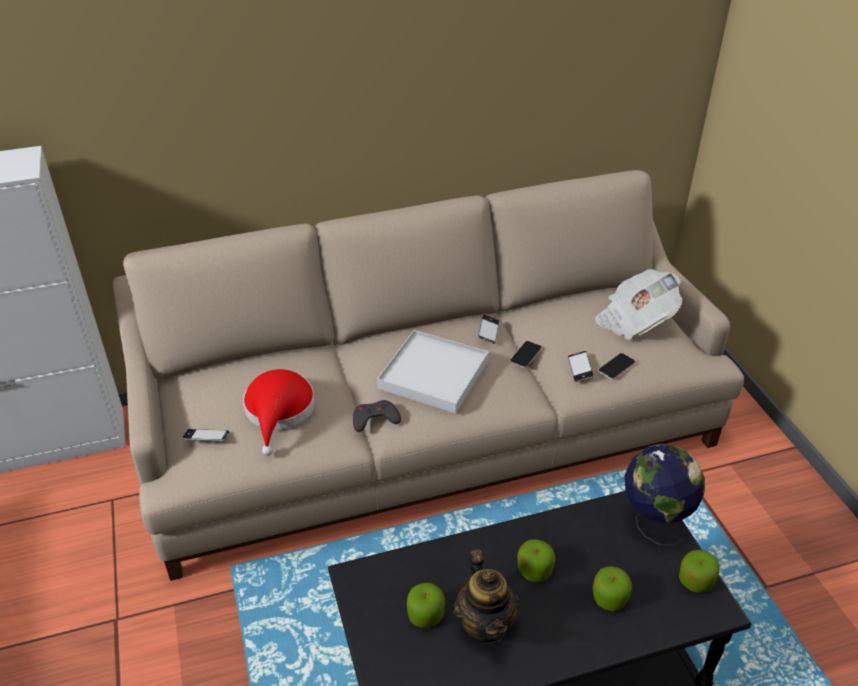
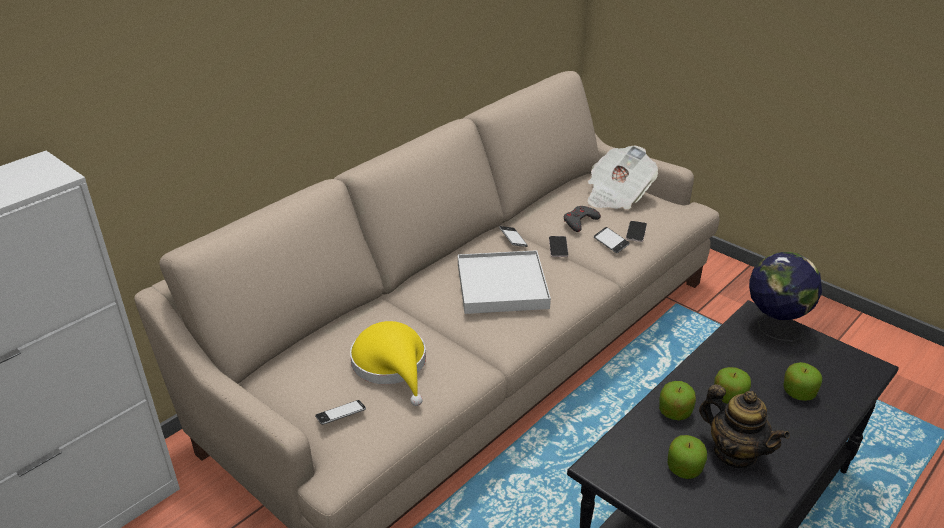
camera: 30 degrees left, 5 degrees down
red hat [243,369,315,456] -> yellow hat [350,321,426,406]
grey game controller [353,400,401,432] -> grey game controller moved to [564,206,601,232]
apple [679,550,720,593] -> apple moved to [659,381,696,420]

